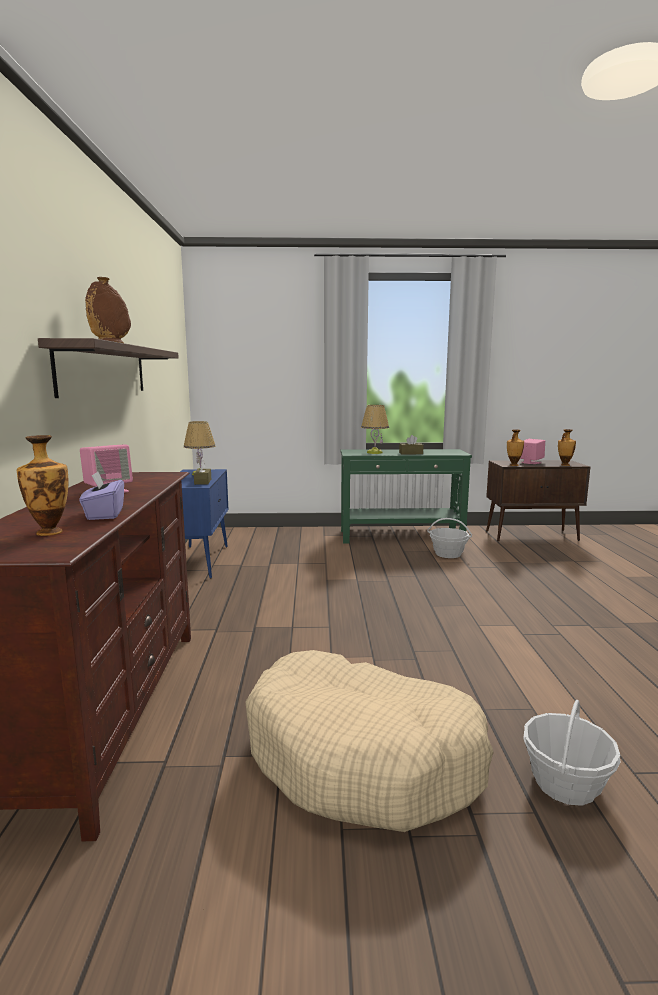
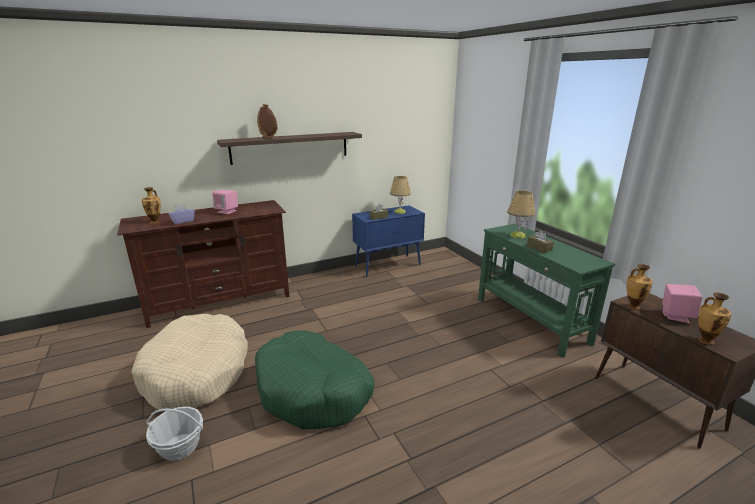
camera: 65 degrees right, 10 degrees up
basket [427,518,472,558] -> none
none -> green dog bed [255,330,374,430]

